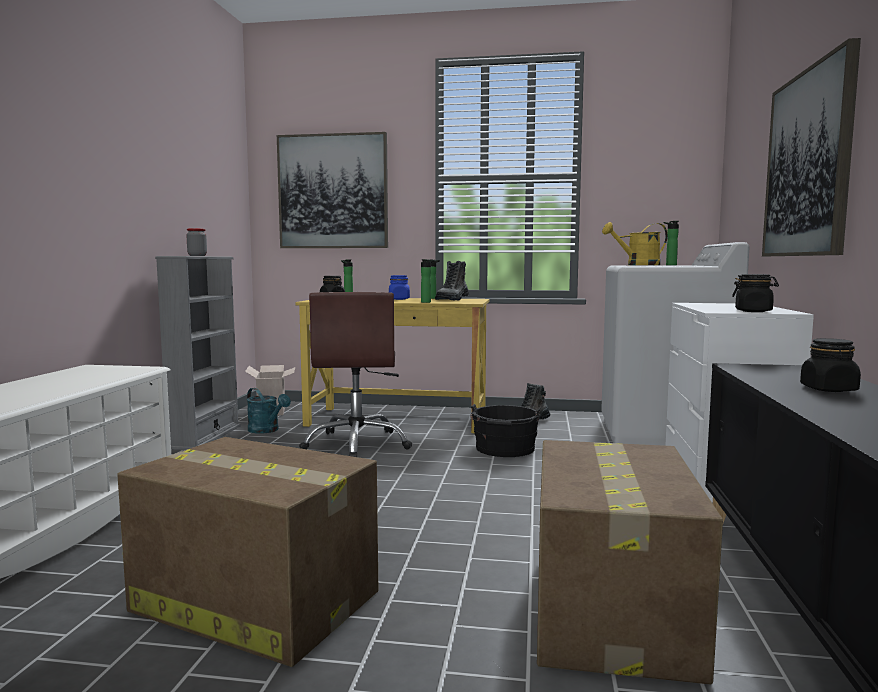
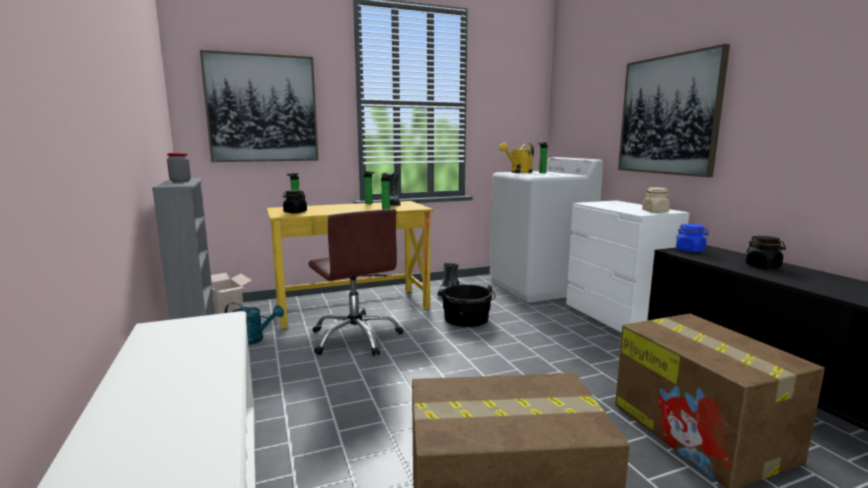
camera: 30 degrees left, 5 degrees up
blue jar [389,275,410,300] -> blue jar moved to [676,224,709,252]
black jar [732,274,779,312] -> beige jar [642,188,670,213]

